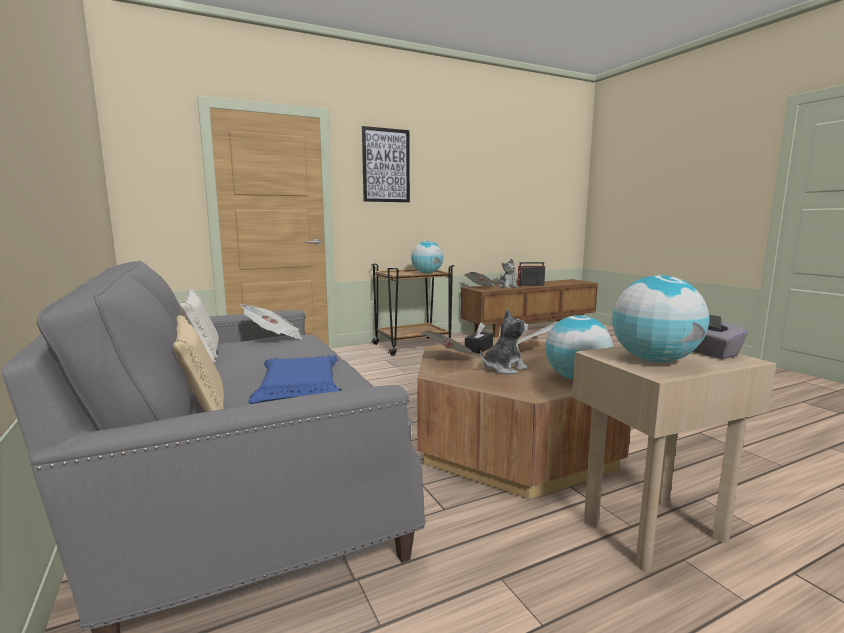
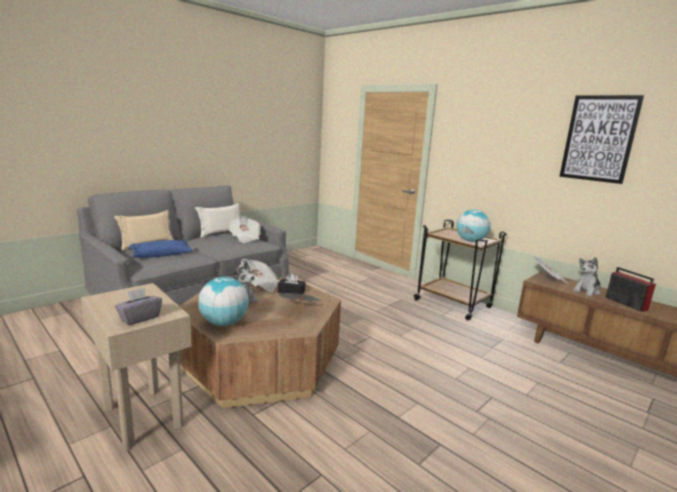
camera: 70 degrees right, 5 degrees up
picture [362,126,410,202] -> picture moved to [559,95,644,184]
globe [612,275,709,362] -> none

